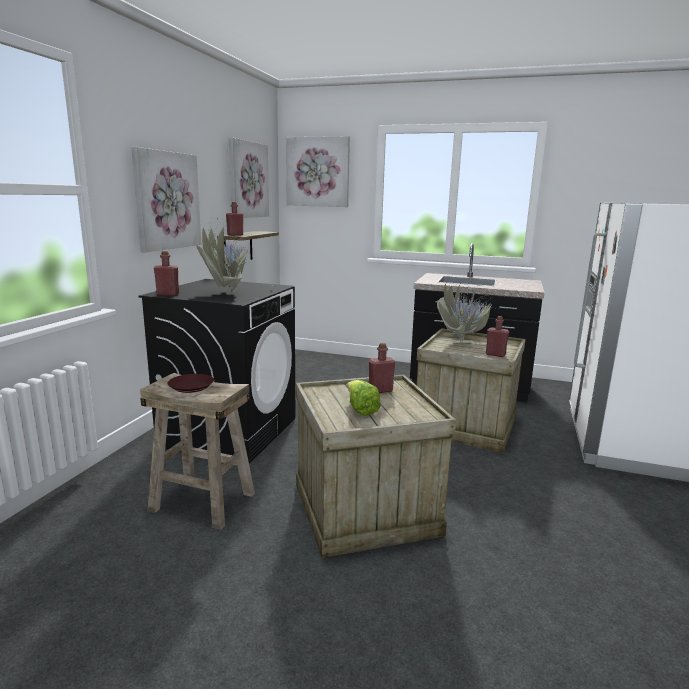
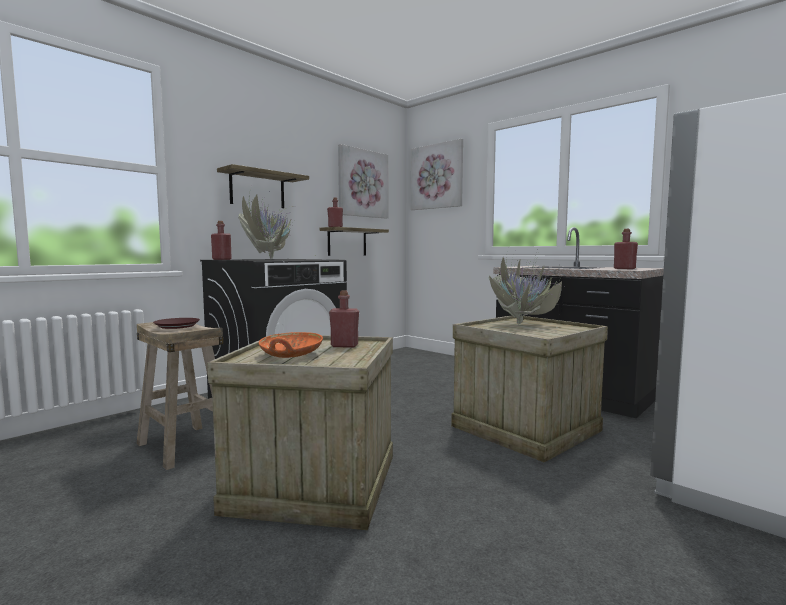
camera: 25 degrees right, 10 degrees down
picture [131,147,202,252] -> shelf [217,164,309,208]
lettuce [347,380,381,416] -> orange bowl [259,332,323,358]
red bottle [486,316,509,357] -> red bottle moved to [614,229,638,269]

